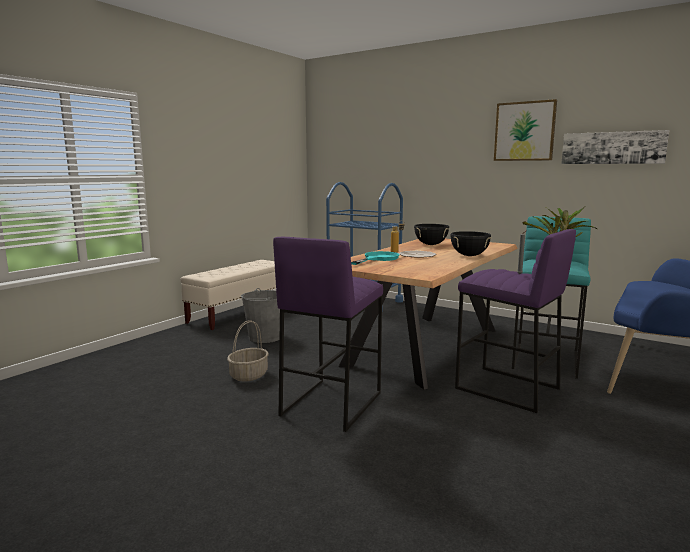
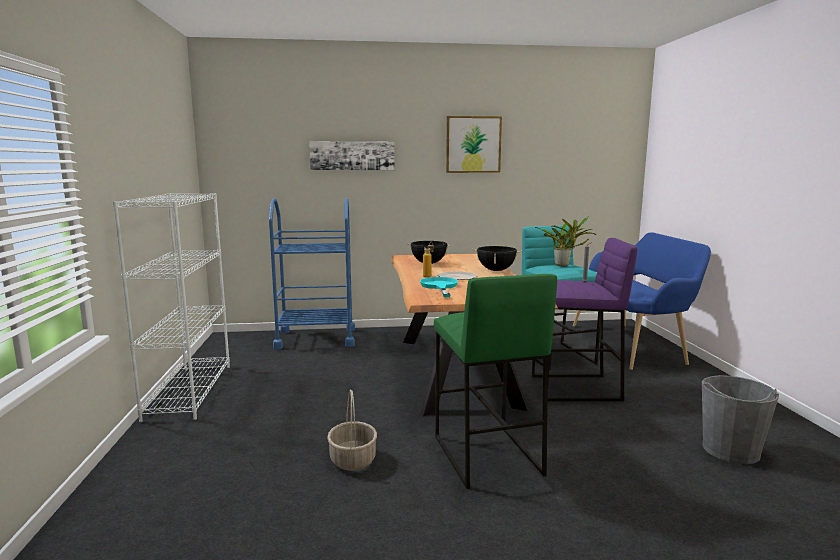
camera: 40 degrees left, 0 degrees up
beige bench [181,260,276,330] -> white bookcase [112,193,230,422]
grey bucket [240,288,280,343] -> grey bucket moved to [702,375,779,464]
purple stool [273,237,383,432] -> green stool [434,274,557,489]
picture [561,130,669,164] -> picture moved to [309,141,394,170]

